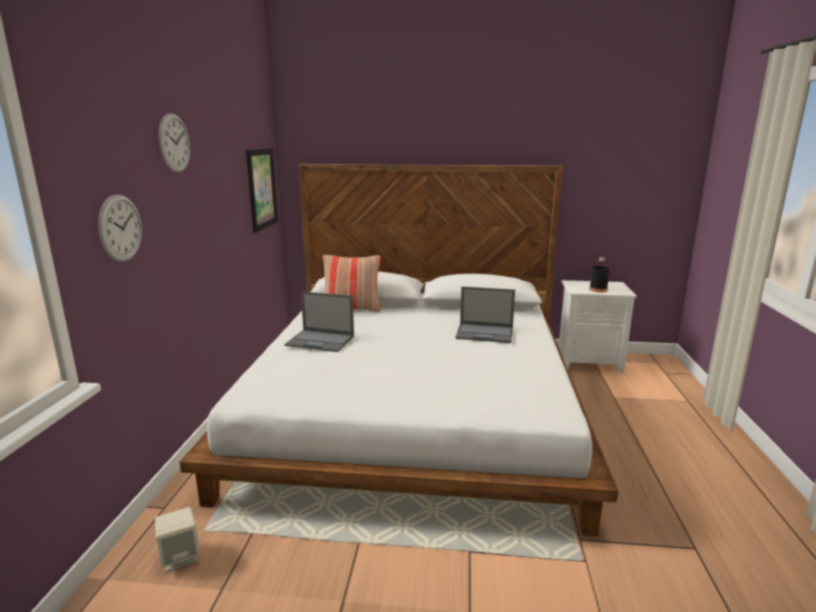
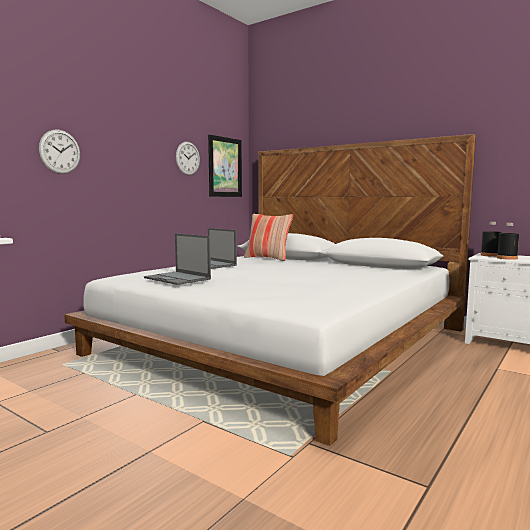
camera: 30 degrees right, 10 degrees down
beige speaker [155,507,200,572] -> none
wall clock [158,113,190,173] -> wall clock moved to [176,142,200,175]
laptop [455,287,515,343] -> laptop moved to [144,233,211,285]
none -> black bottle [481,222,502,257]

